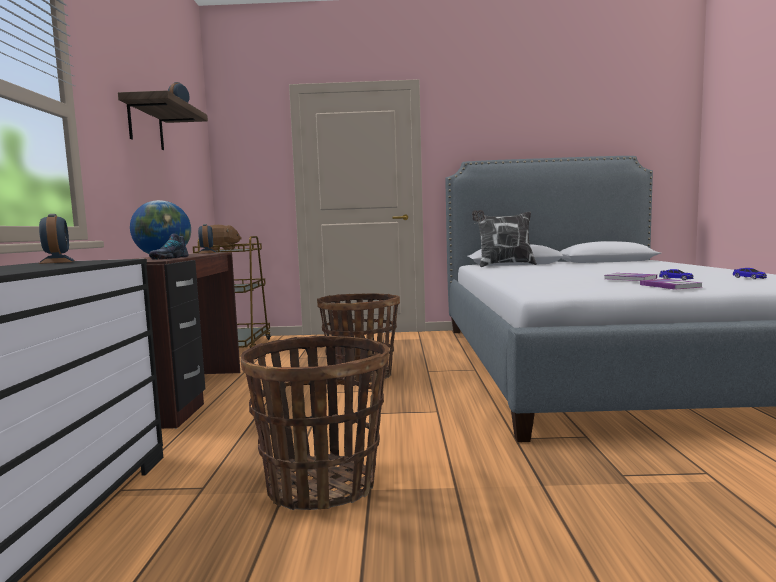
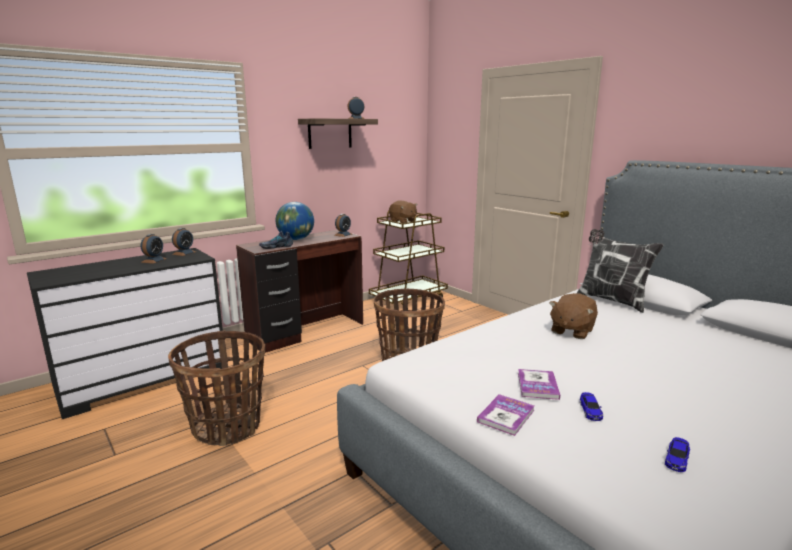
camera: 50 degrees right, 10 degrees up
none -> alarm clock [141,234,167,264]
none -> brown plush toy [549,293,598,339]

